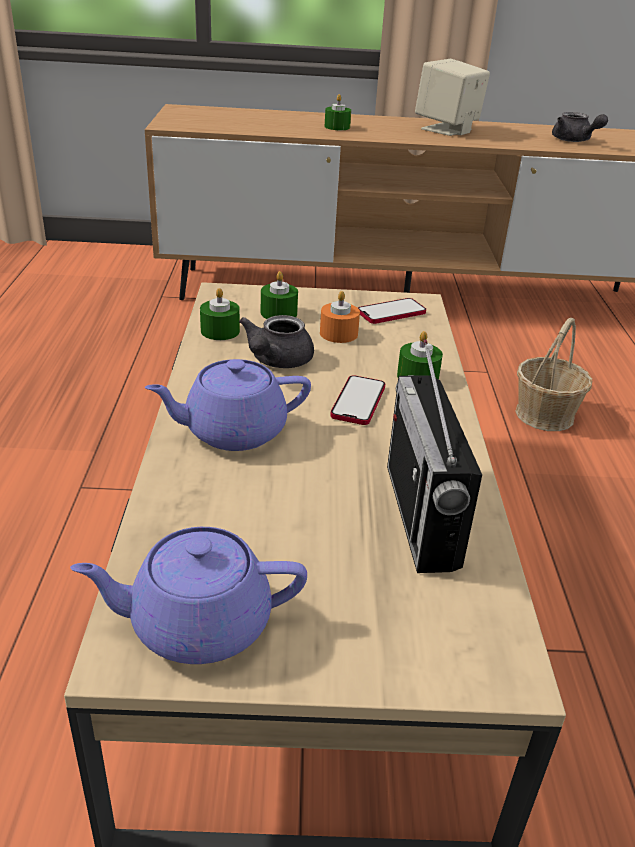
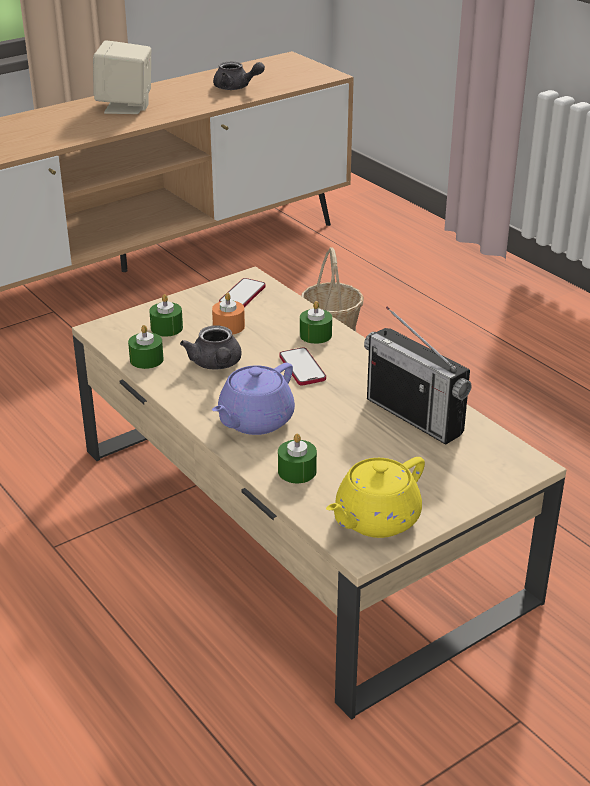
camera: 35 degrees left, 0 degrees up
purple teapot [70,527,307,664] -> yellow teapot [326,457,425,538]
green candle [324,94,351,130] -> green candle moved to [278,433,317,483]

